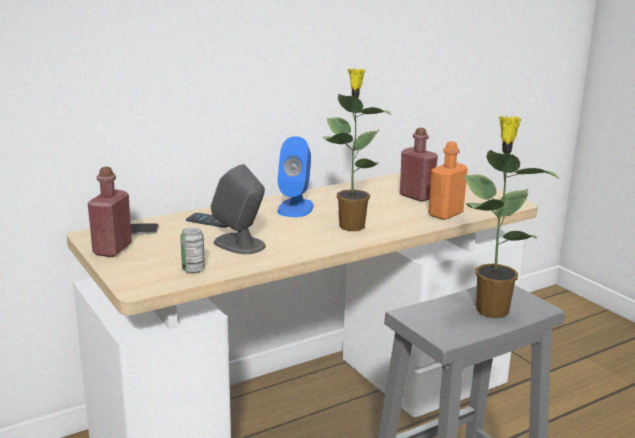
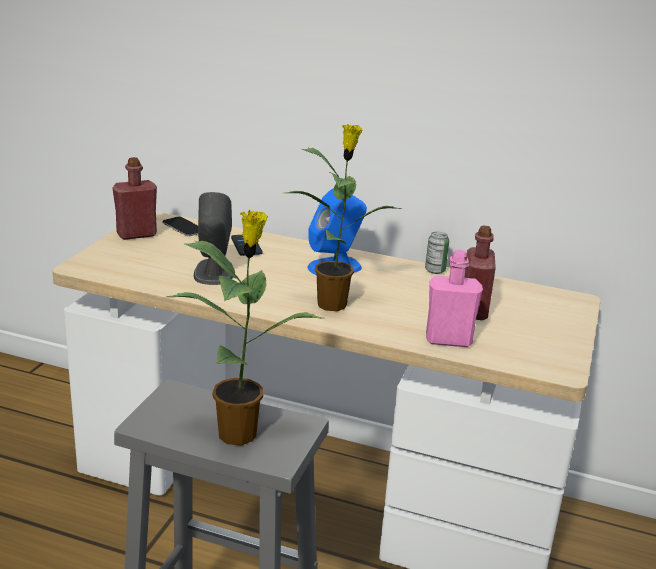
camera: 50 degrees right, 5 degrees up
can [180,227,205,273] -> can moved to [425,231,449,274]
orange bottle [428,141,468,220] -> pink bottle [426,250,483,347]

